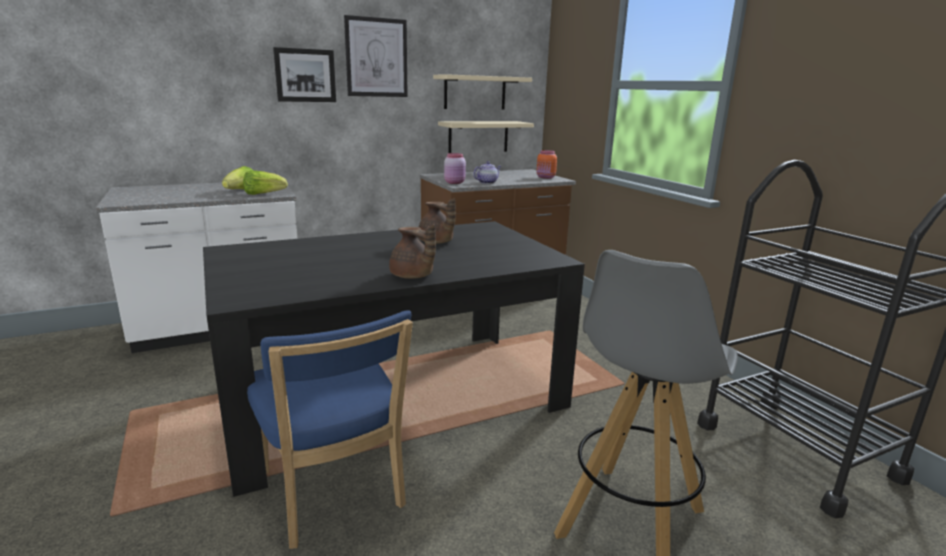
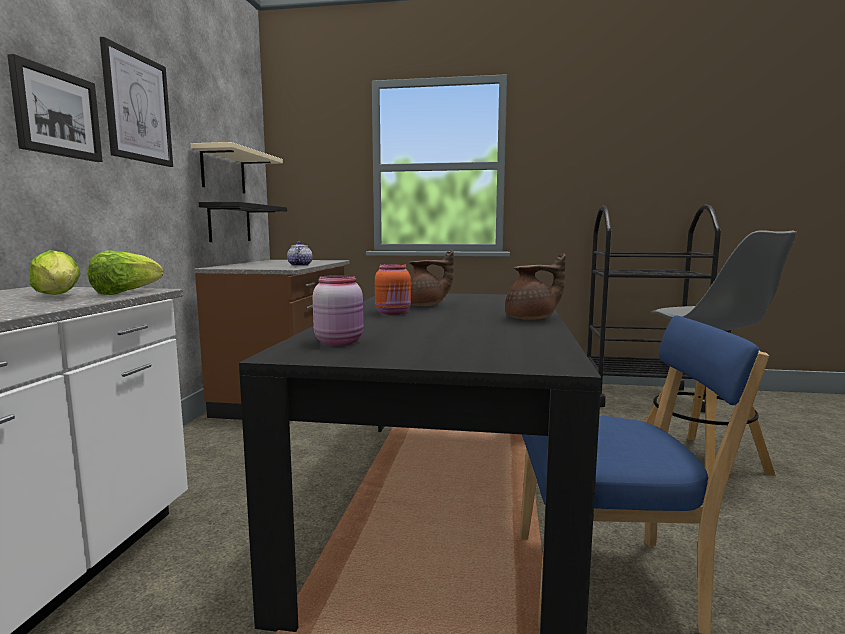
camera: 55 degrees left, 10 degrees down
beige shelf [438,121,534,153] -> black shelf [199,202,287,242]
pink jar [444,153,466,184] -> pink jar moved to [313,275,363,346]
orange jar [536,150,557,179] -> orange jar moved to [375,264,411,315]

